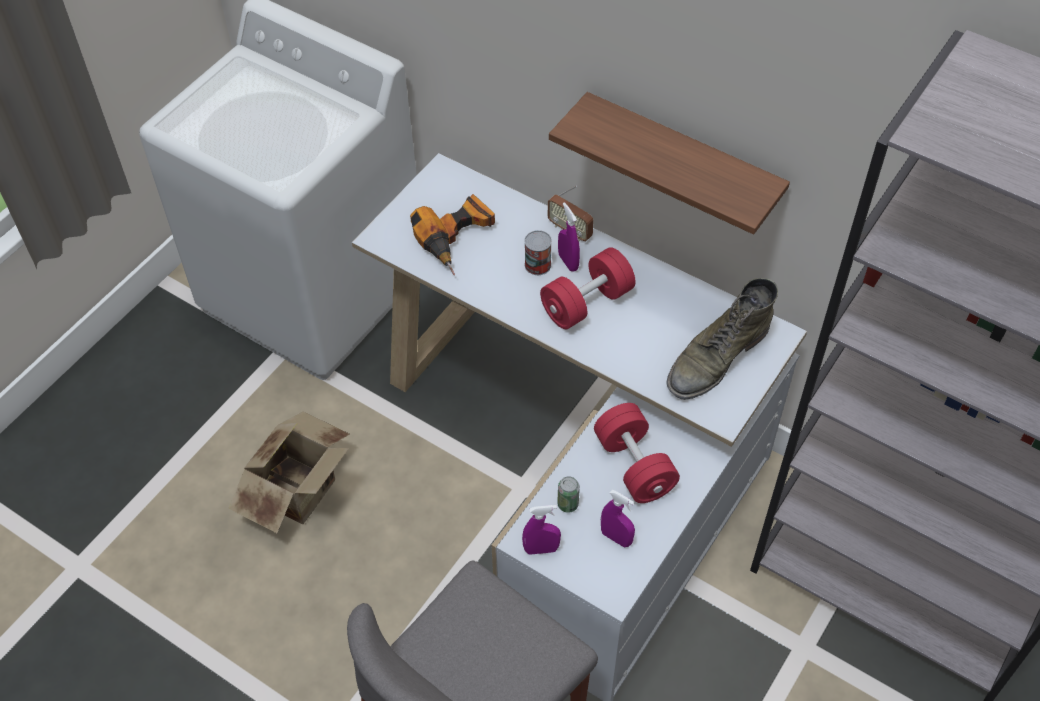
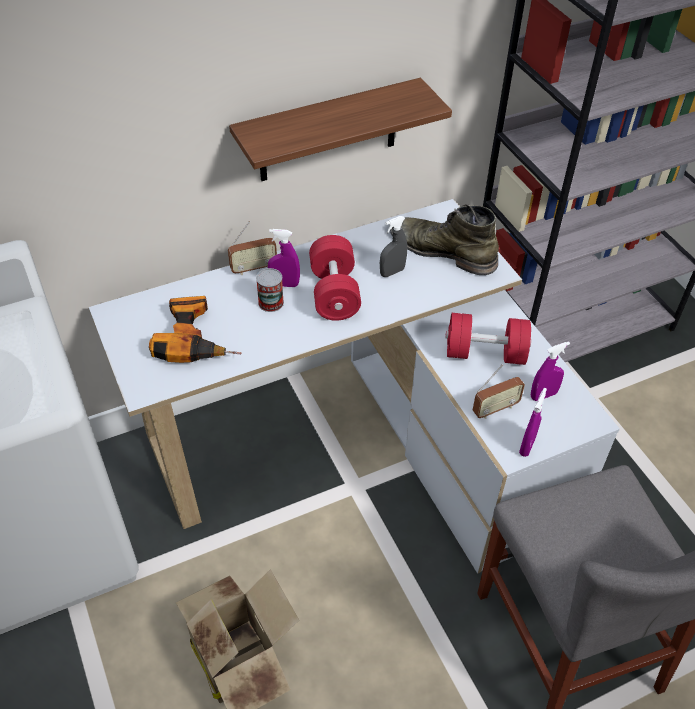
camera: 60 degrees left, 5 degrees down
can [557,476,580,513] -> radio [473,365,525,419]
green boot [666,278,778,400] -> green boot turned 135 degrees clockwise [390,204,499,275]
none -> grey spray bottle [380,216,407,277]

